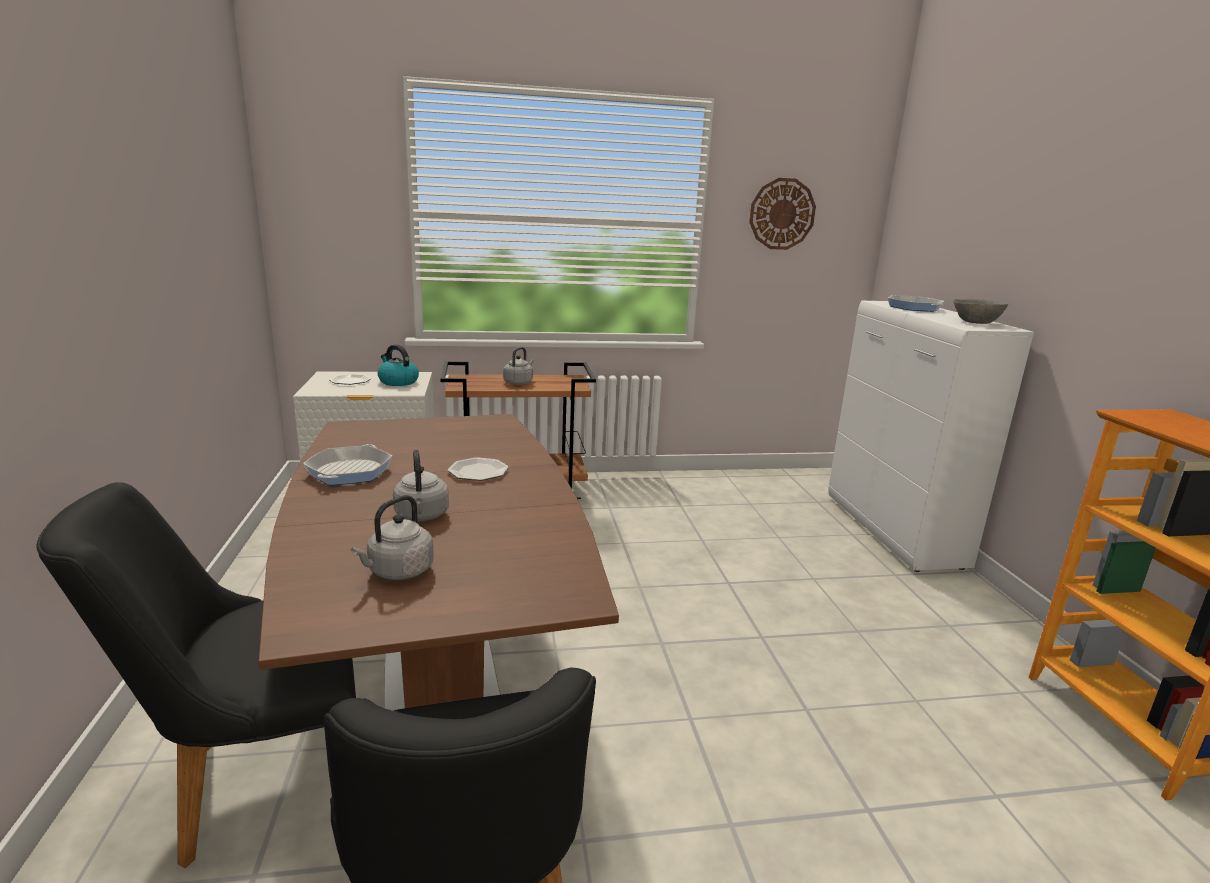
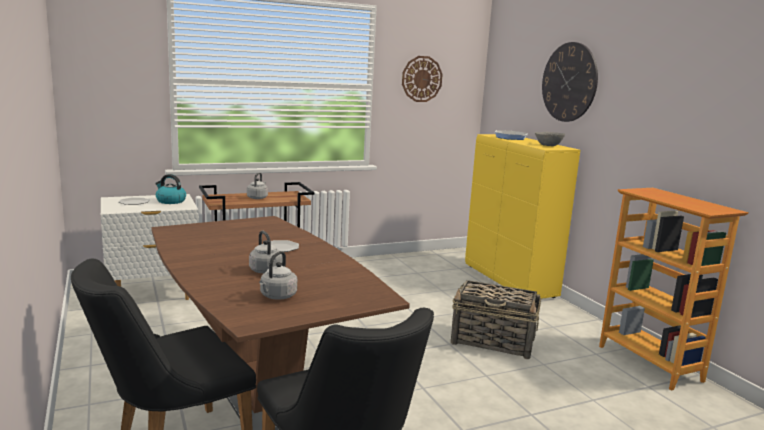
camera: 15 degrees left, 5 degrees down
frying pan [303,444,392,485] -> none
white cabinet [828,301,1034,572] -> yellow cabinet [465,134,580,299]
none -> basket [451,280,541,359]
none -> wall clock [542,42,598,122]

